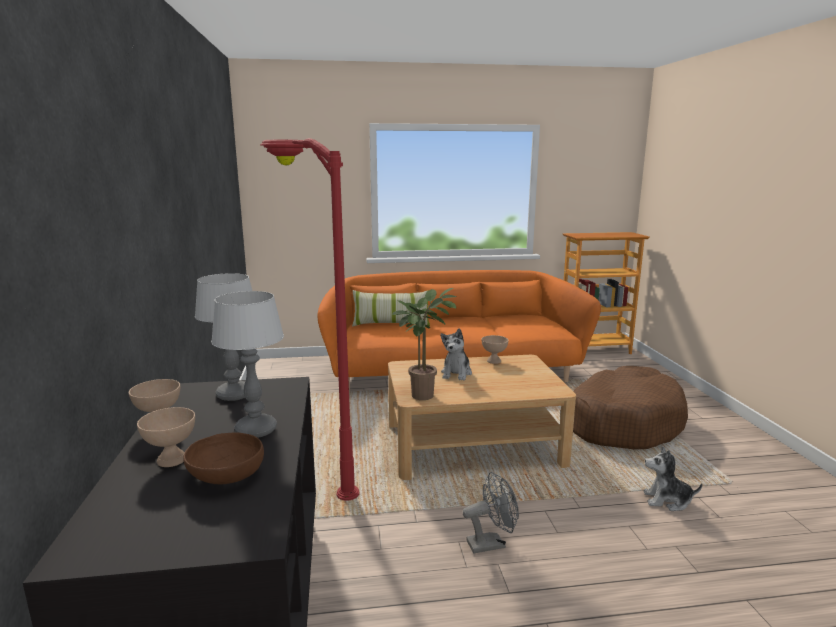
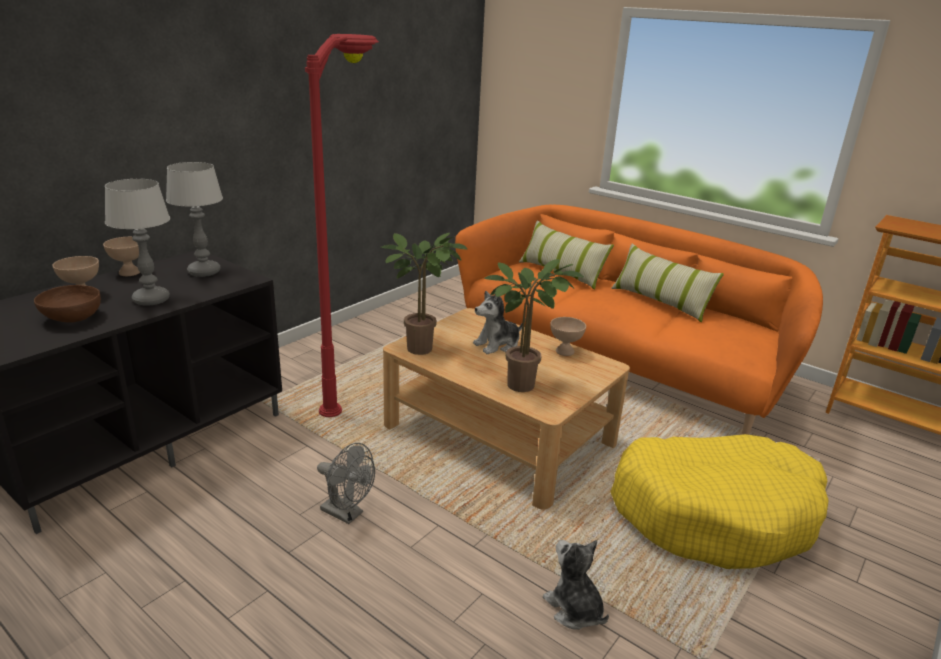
camera: 45 degrees right, 10 degrees up
brown dog bed [573,366,688,450] -> yellow dog bed [610,434,829,569]
none -> potted plant [484,259,584,392]
none -> pillow [611,244,724,322]

